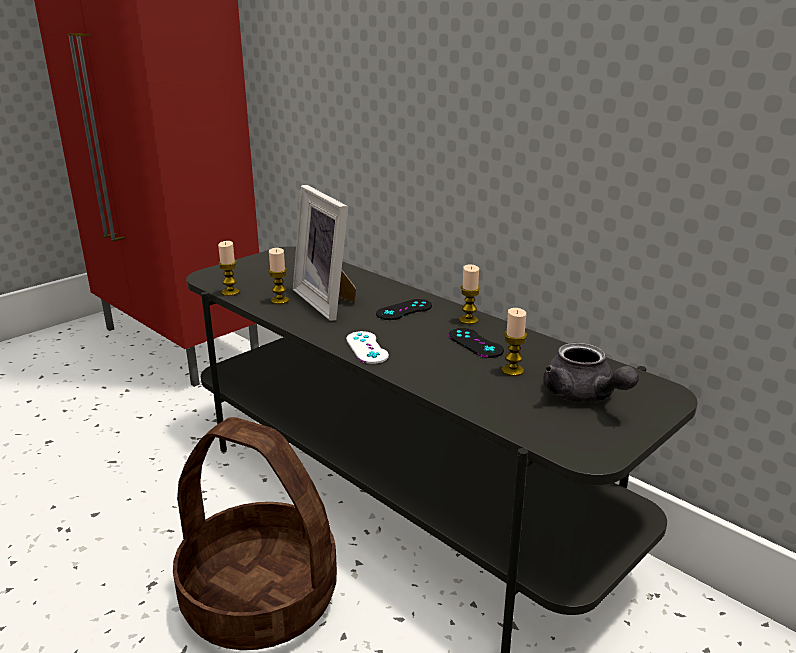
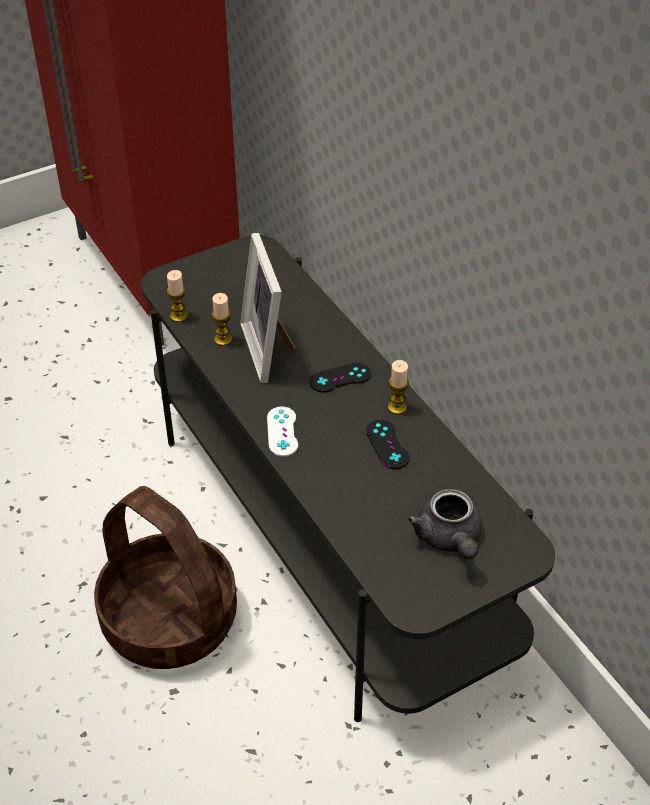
camera: 15 degrees right, 20 degrees up
candle [502,308,527,376] -> none

